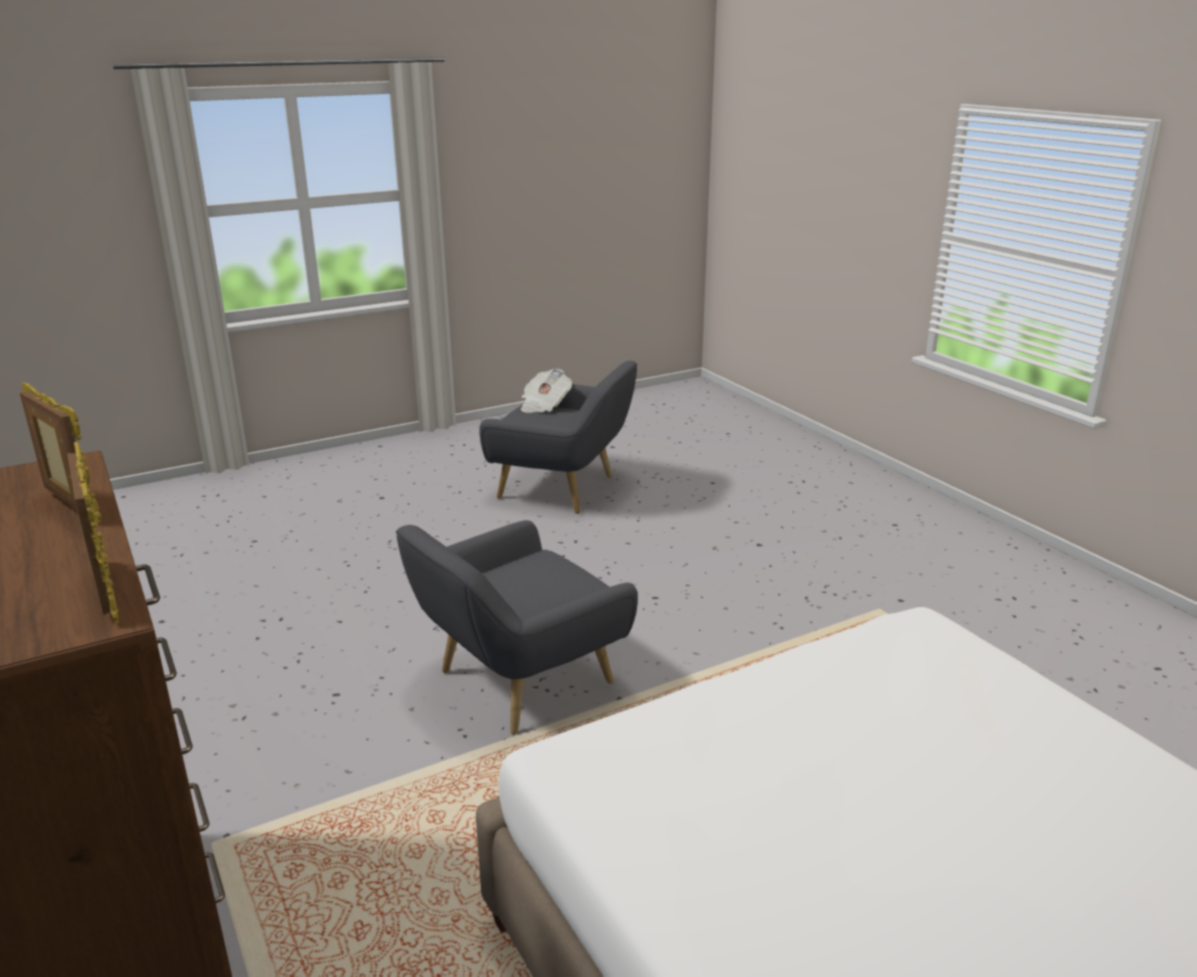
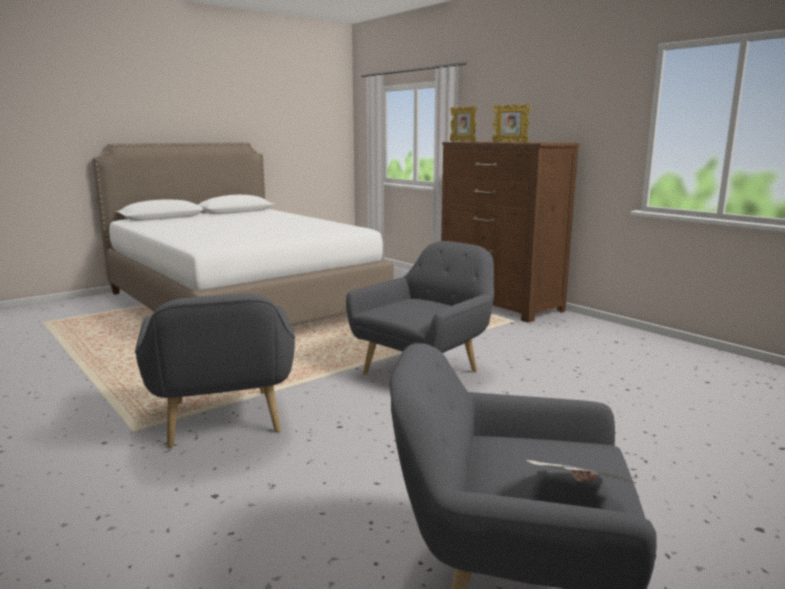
camera: 170 degrees right, 10 degrees down
none -> grey armchair [135,294,295,448]

